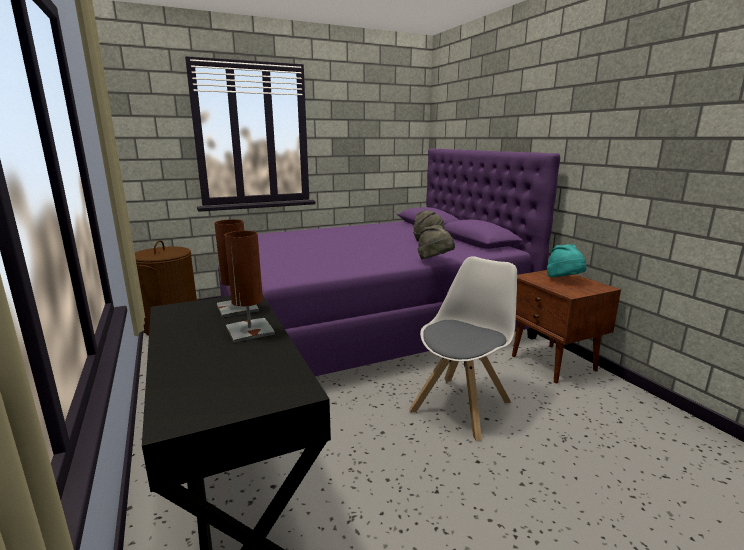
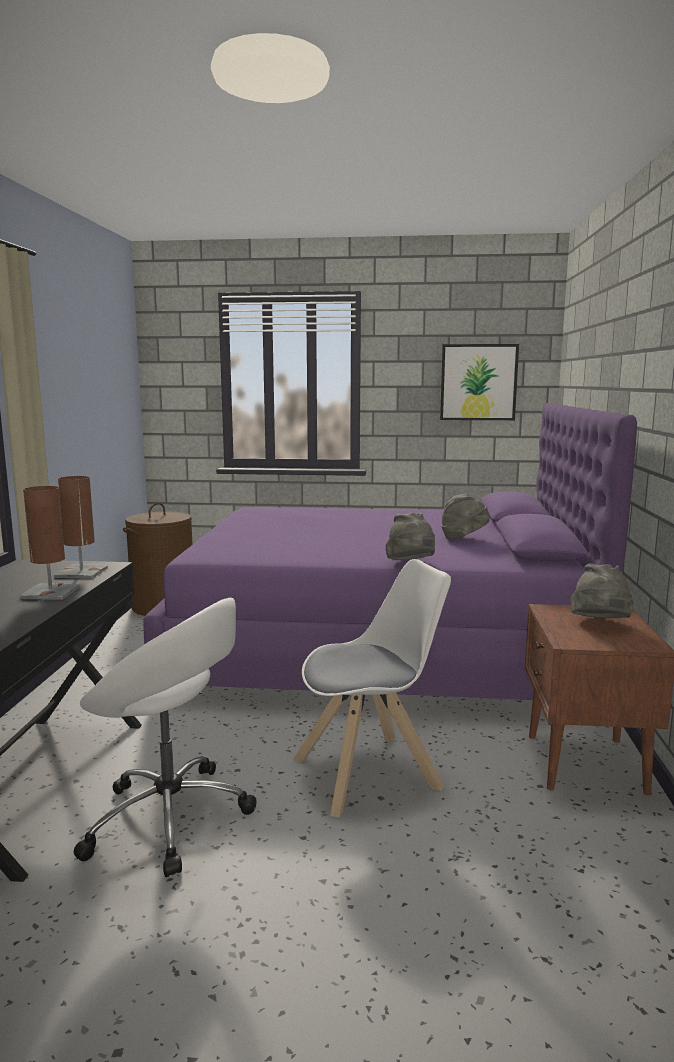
camera: 30 degrees right, 5 degrees down
turquoise hat [547,244,587,277] -> grey hat [571,563,634,618]
none -> white office chair [74,598,257,877]
none -> picture [440,344,519,420]

